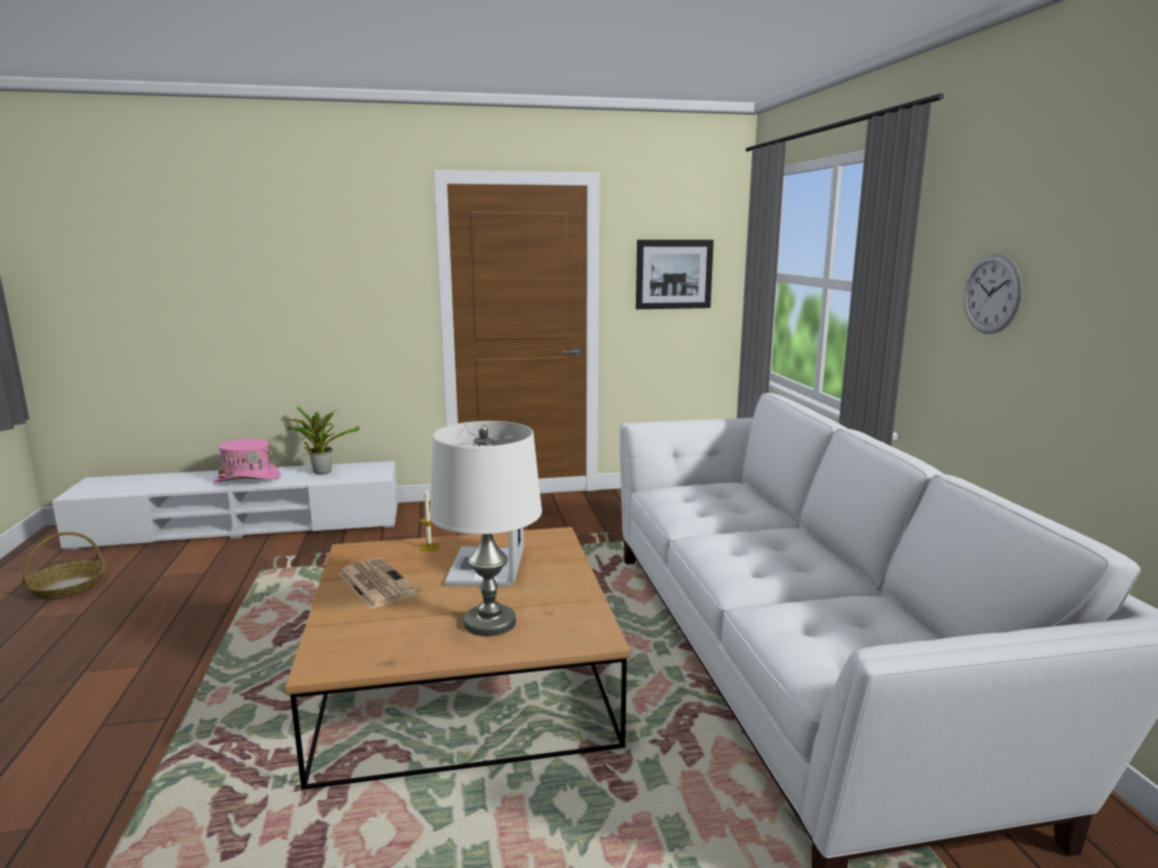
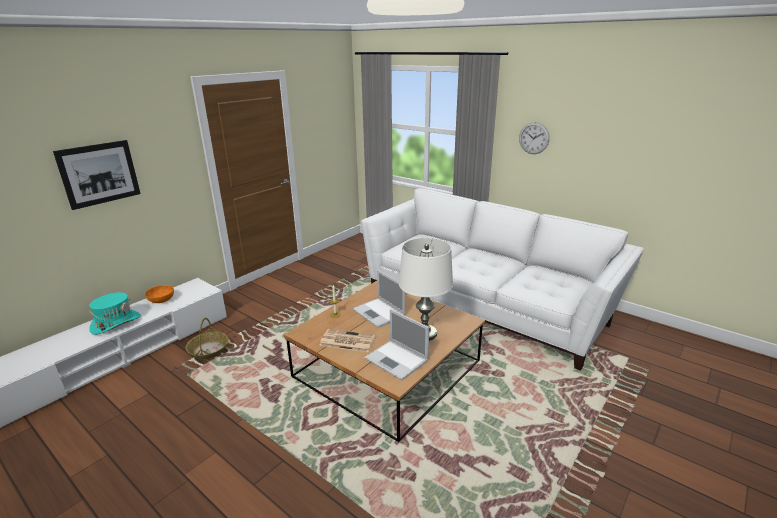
camera: 40 degrees left, 10 degrees up
basket [23,532,105,600] -> basket moved to [186,318,229,359]
pink hat [214,439,281,482] -> turquoise hat [88,292,141,335]
potted plant [286,407,360,475] -> orange bowl [145,285,174,303]
picture [636,240,714,309] -> picture moved to [53,140,141,210]
none -> laptop [364,309,429,380]

